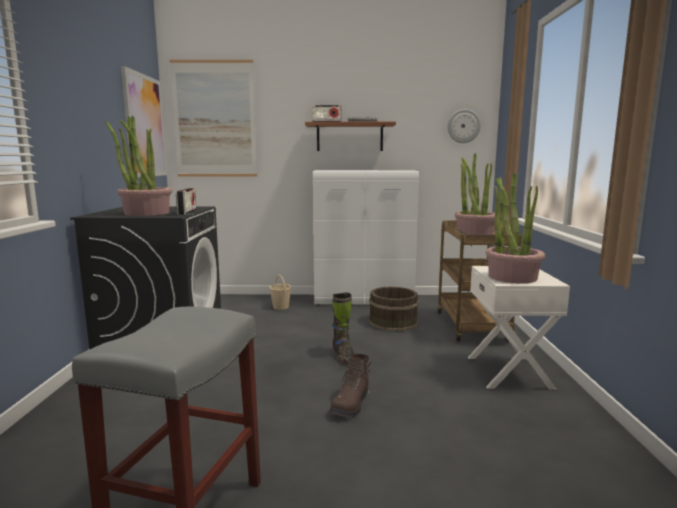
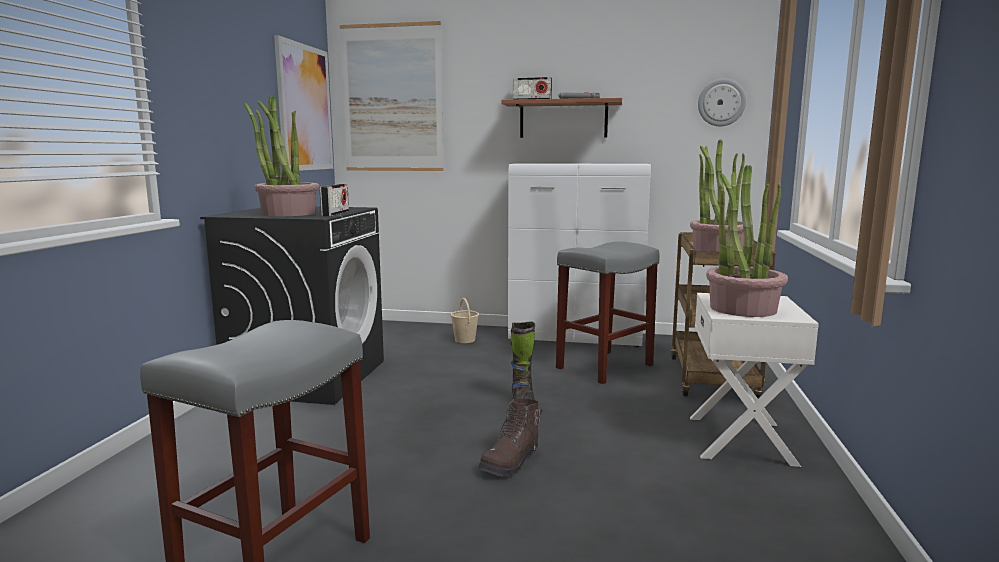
camera: 10 degrees right, 0 degrees up
brown bucket [369,287,419,331] -> grey stool [556,242,660,384]

